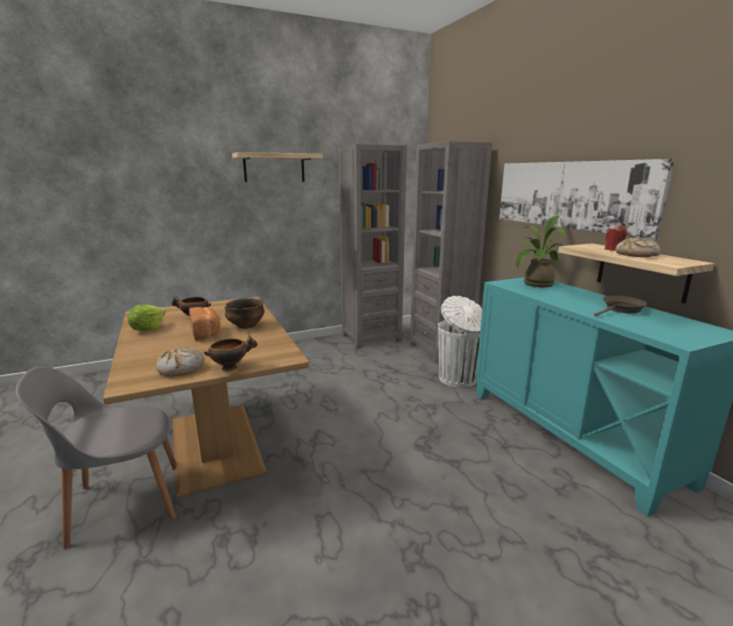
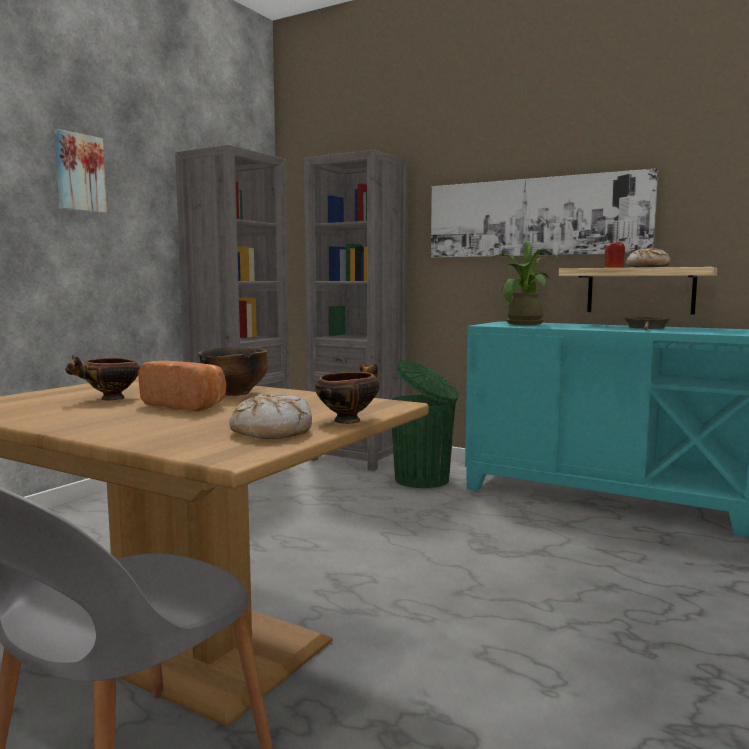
camera: 35 degrees left, 10 degrees down
lettuce [128,305,166,331] -> none
shelf [232,152,323,182] -> picture [54,129,107,213]
white trash can [438,296,482,388] -> green trash can [390,360,459,488]

